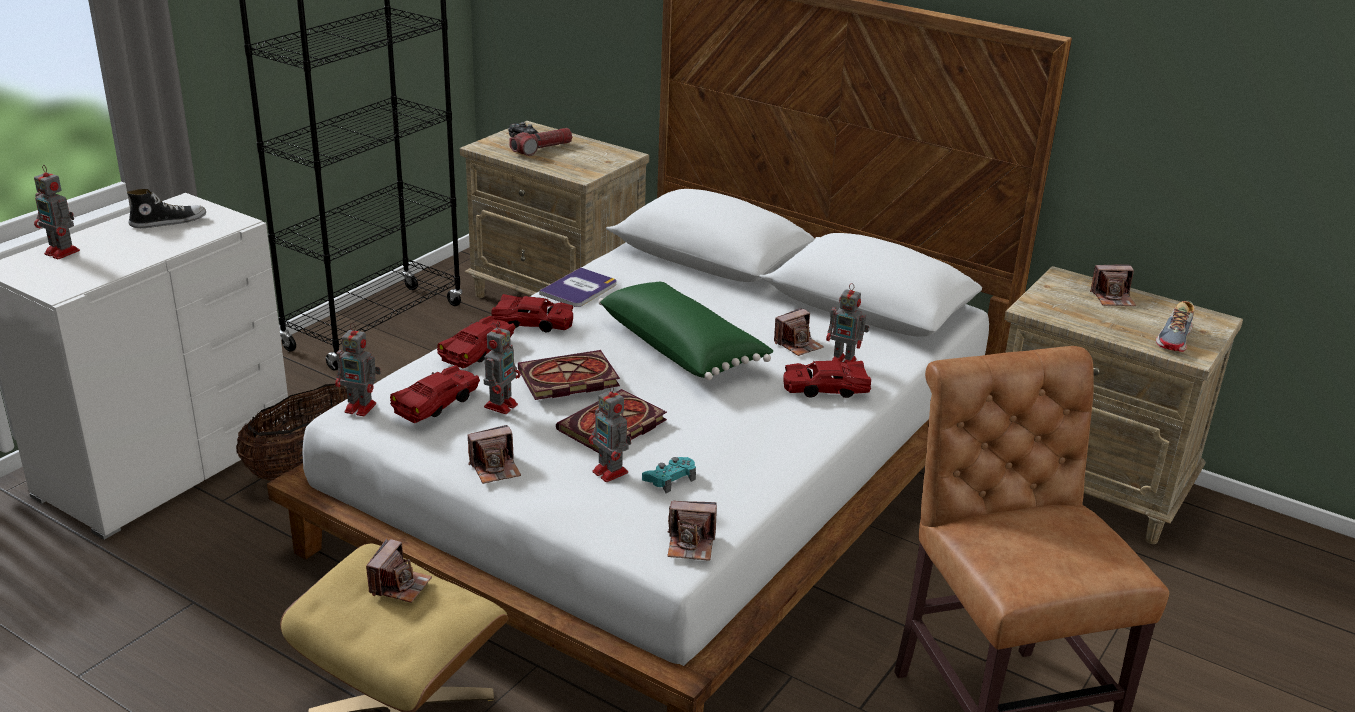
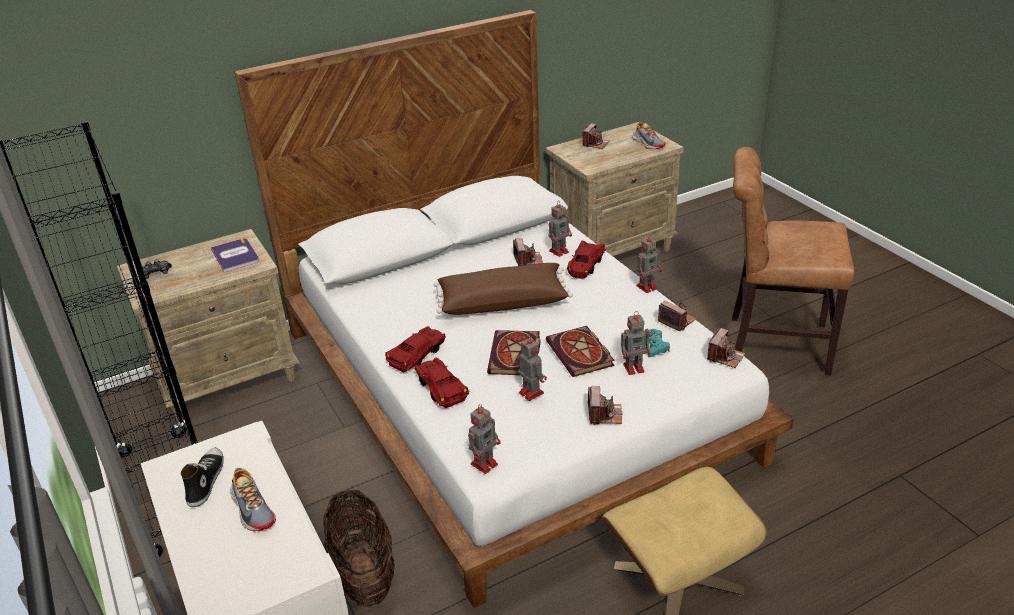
camera: 60 degrees left, 5 degrees up
toy robot [34,165,80,259] -> toy robot moved to [636,234,662,293]
camera [366,539,432,603] -> camera moved to [658,301,696,331]
red toy car [390,365,480,423] -> none
flashlight [509,128,572,156] -> none
book [539,267,617,307] -> book moved to [211,238,259,272]
green pillow [598,282,773,380] -> brown pillow [433,263,573,315]
none -> shoe [230,468,276,532]

